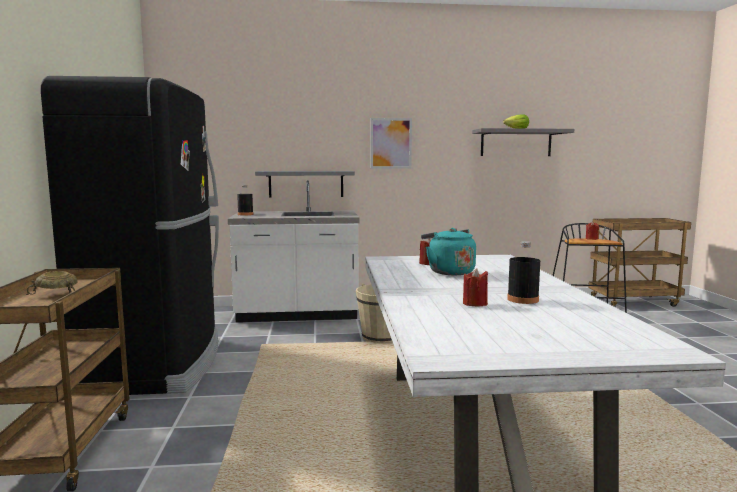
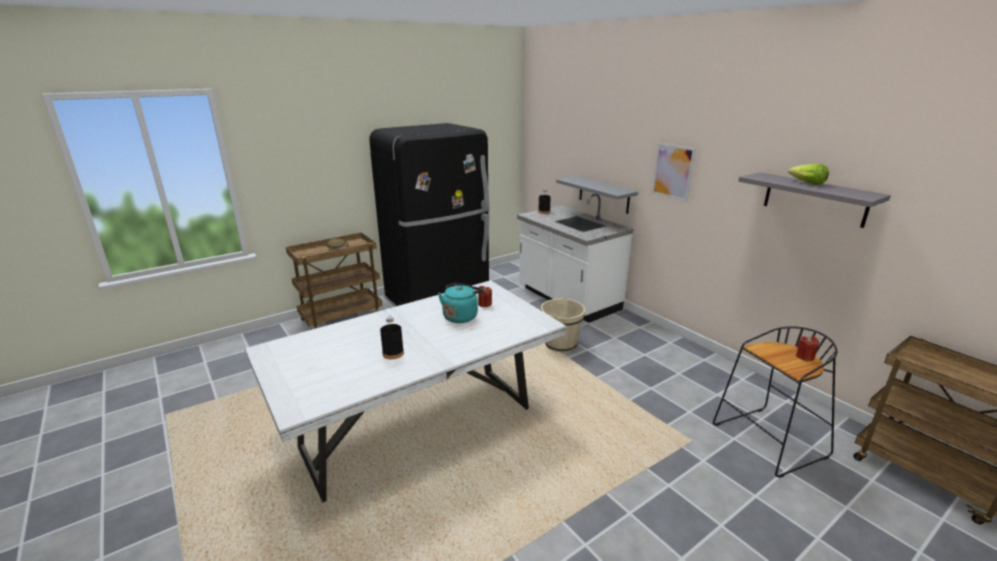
camera: 60 degrees right, 15 degrees up
red candle [463,268,488,306] -> none

